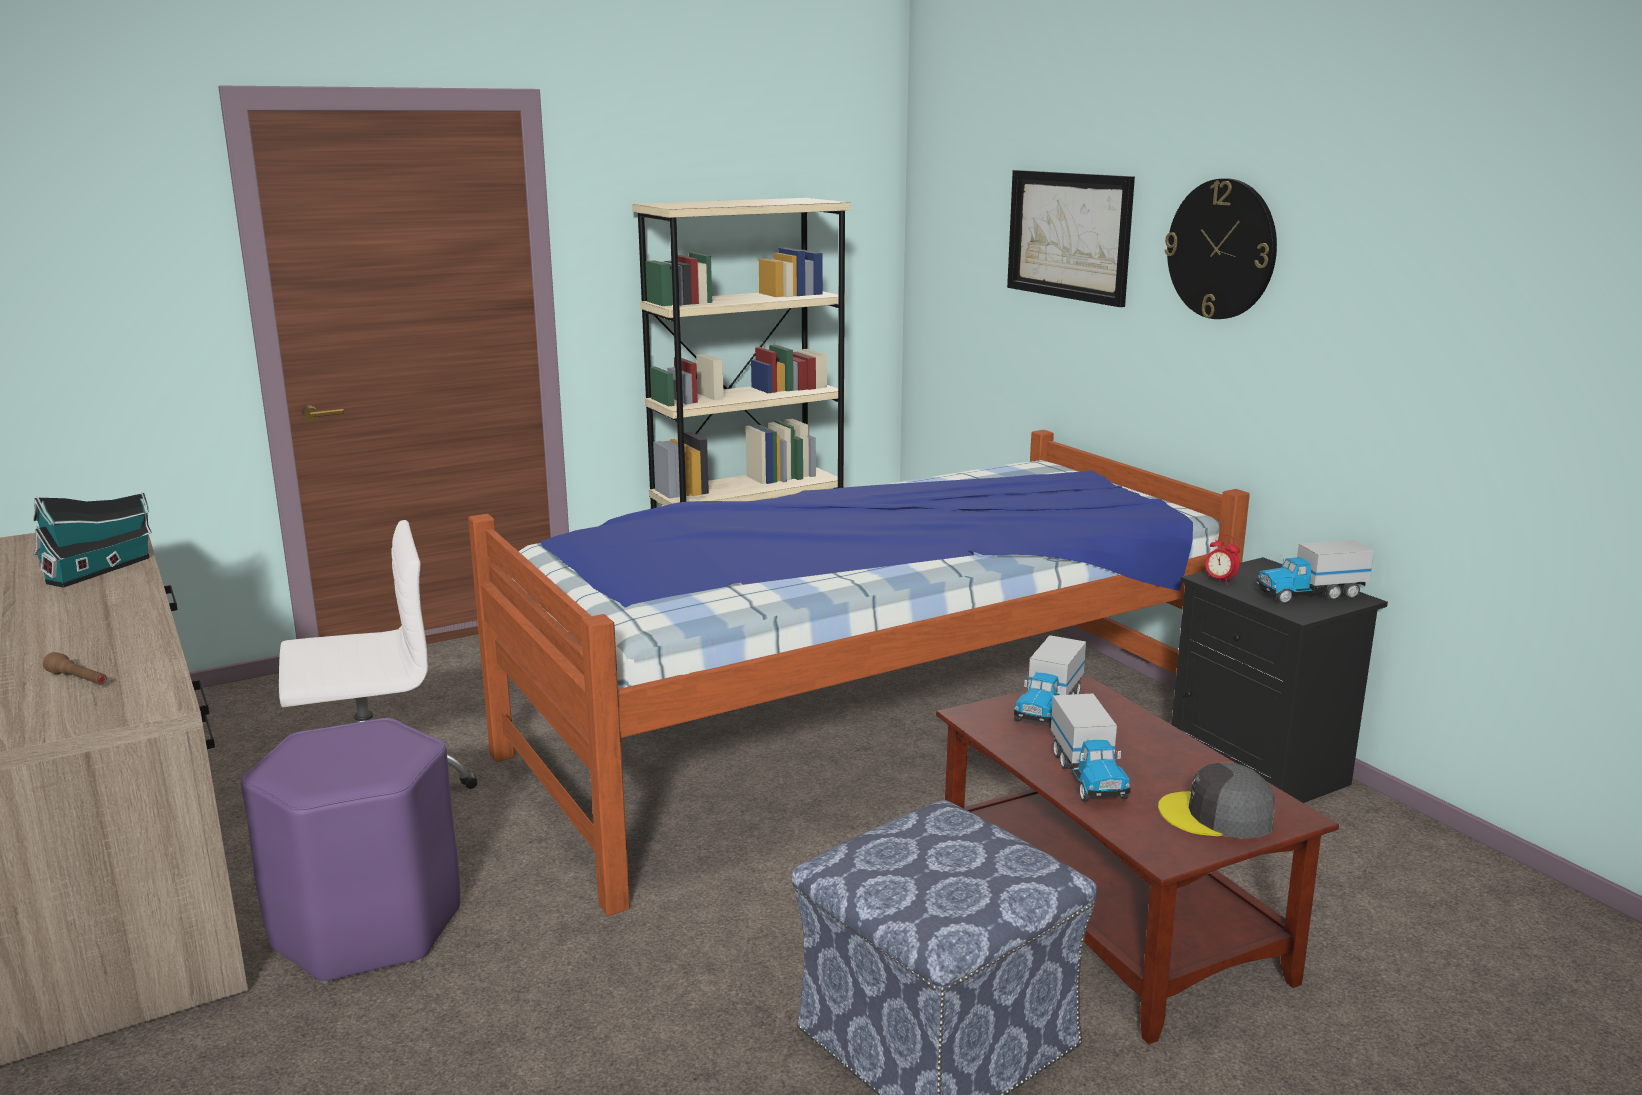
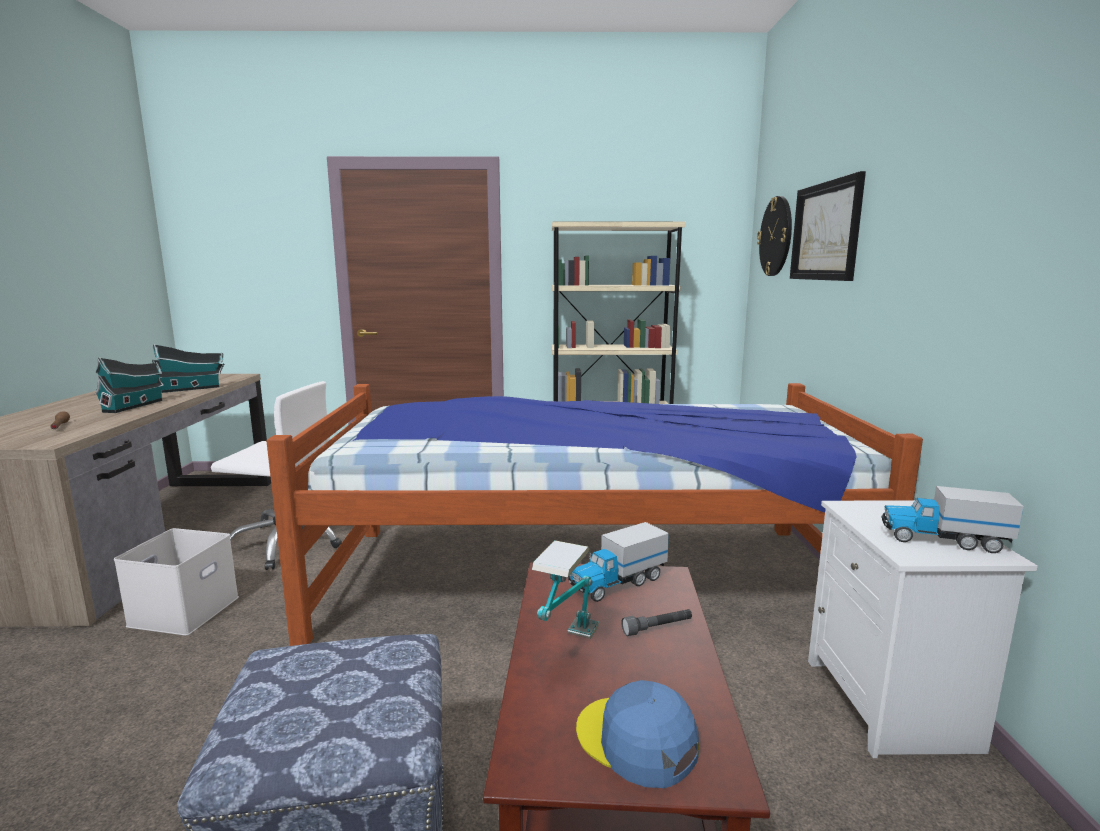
camera: 30 degrees right, 5 degrees down
purple stool [241,718,460,984] -> white storage box [114,528,239,636]
toy truck [1051,693,1131,802] -> table lamp [532,540,599,639]
grey cap [1158,763,1275,839] -> blue cap [576,680,699,788]
wall clock [1165,179,1277,319] -> wall clock moved to [757,196,792,276]
black nightstand [1172,557,1388,803] -> white nightstand [808,500,1038,758]
alarm clock [1205,534,1240,585] -> none
none -> toy house [94,357,164,413]
none -> grey flashlight [621,609,692,636]

